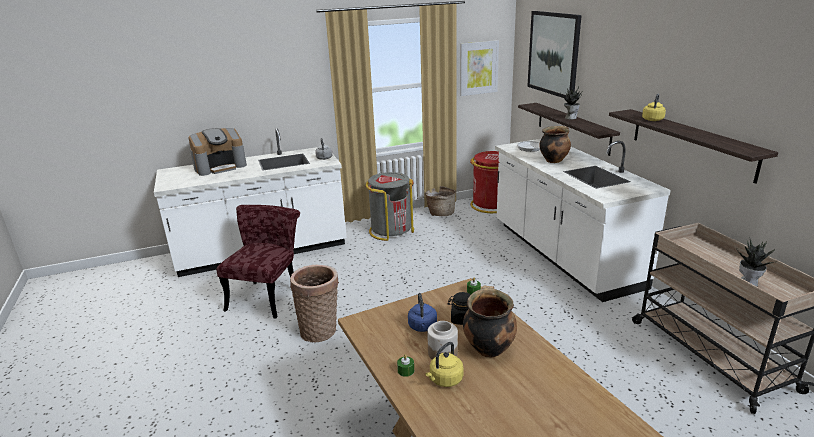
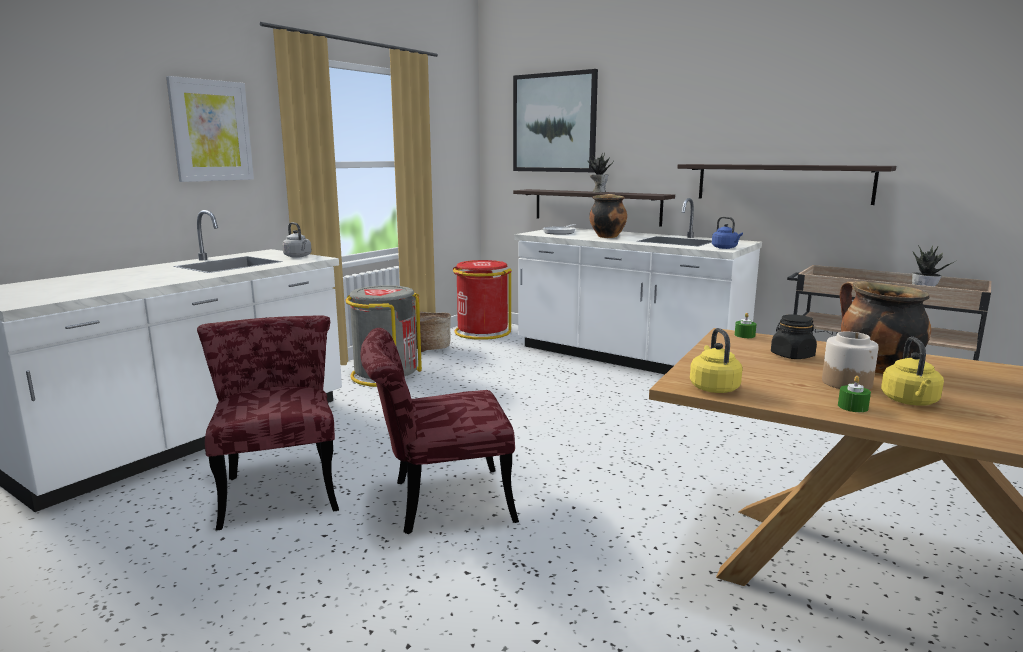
camera: 35 degrees left, 10 degrees down
coffee machine [188,128,247,176] -> none
basket [290,265,339,342] -> red chair [360,328,519,534]
blue kettle [408,293,437,332] -> blue kettle moved to [712,216,743,249]
picture [460,40,499,96] -> picture moved to [166,76,254,182]
yellow kettle [642,94,666,121] -> yellow kettle moved to [690,328,743,393]

